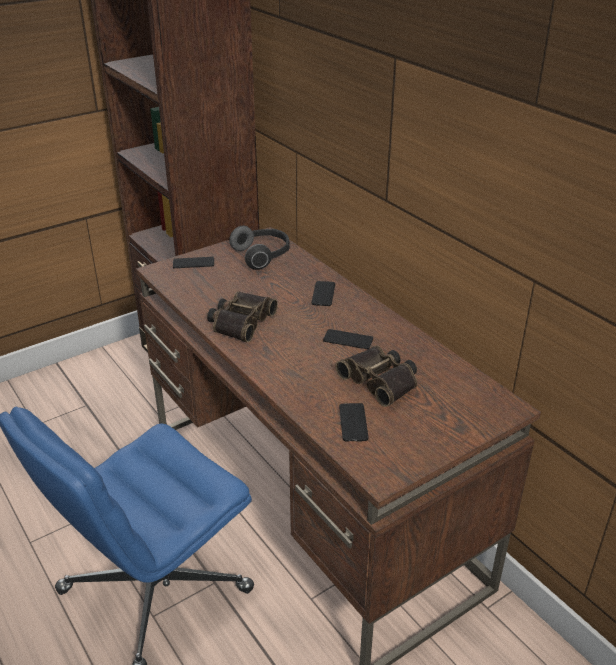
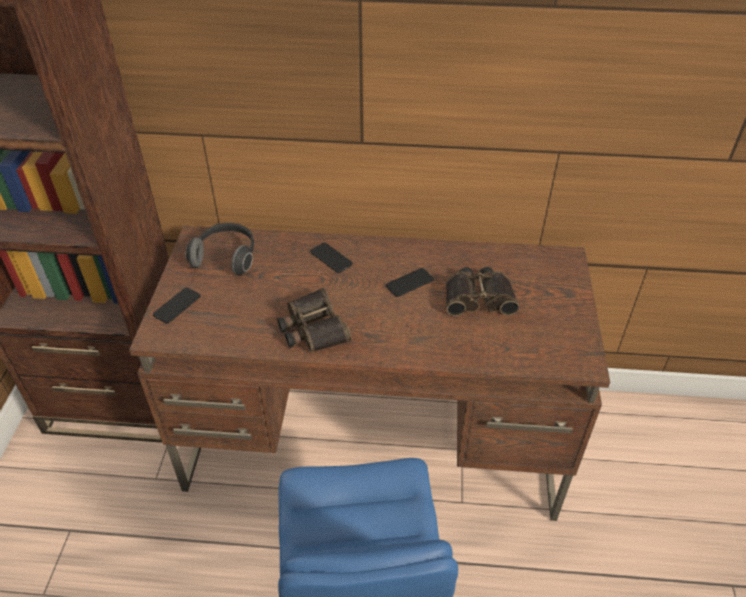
camera: 50 degrees left, 10 degrees up
phone [339,403,369,441] -> none

